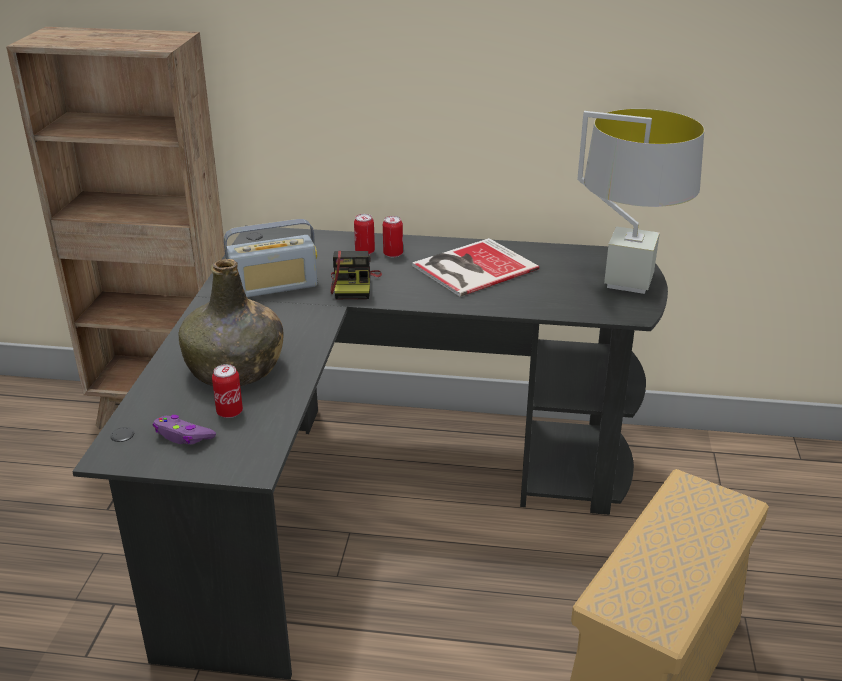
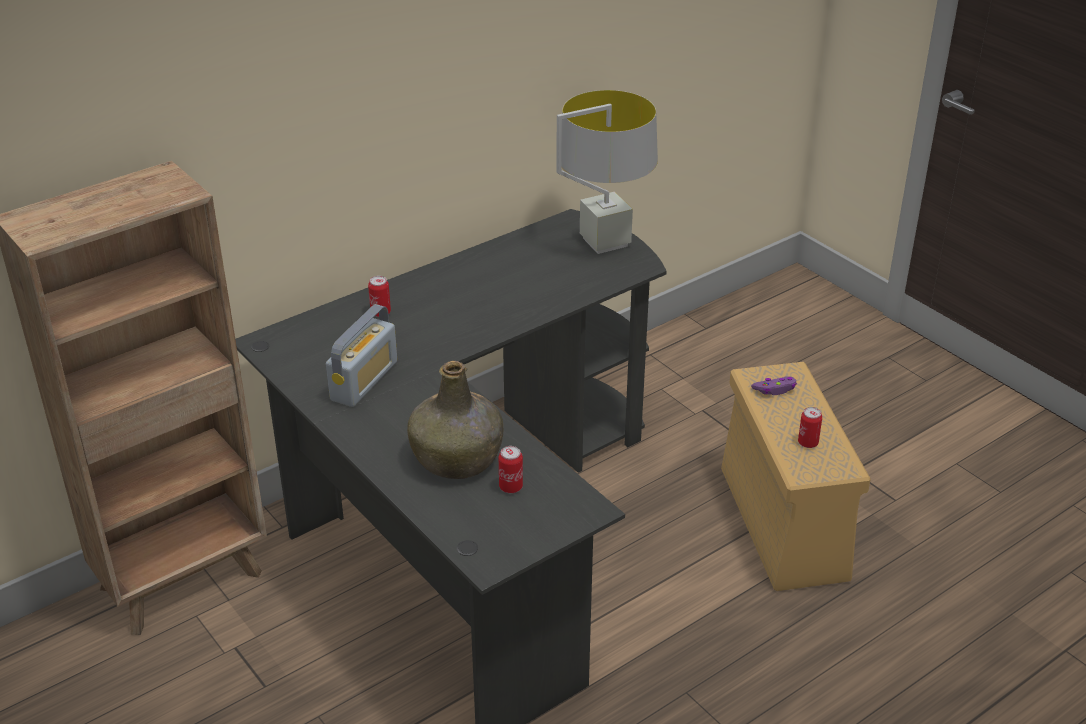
camera: 45 degrees left, 5 degrees up
purple game controller [153,415,216,444] -> purple game controller moved to [751,376,797,395]
camera [330,250,382,299] -> none
can [383,216,403,258] -> can moved to [798,407,822,448]
book [412,238,539,297] -> none

